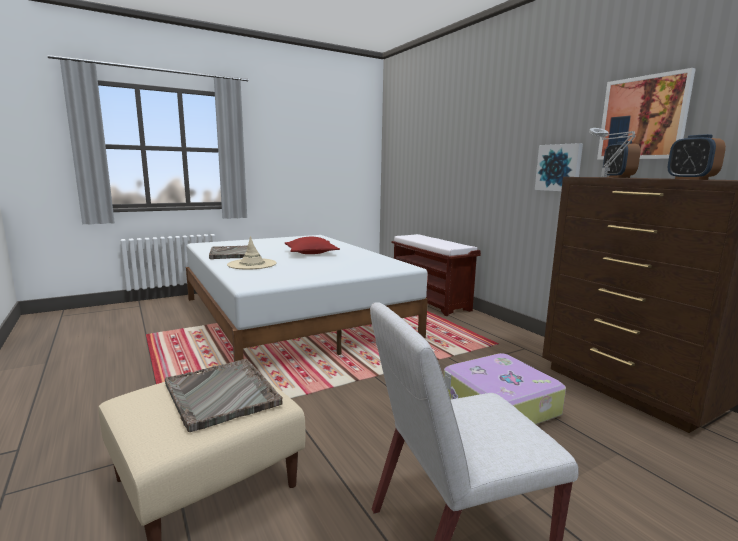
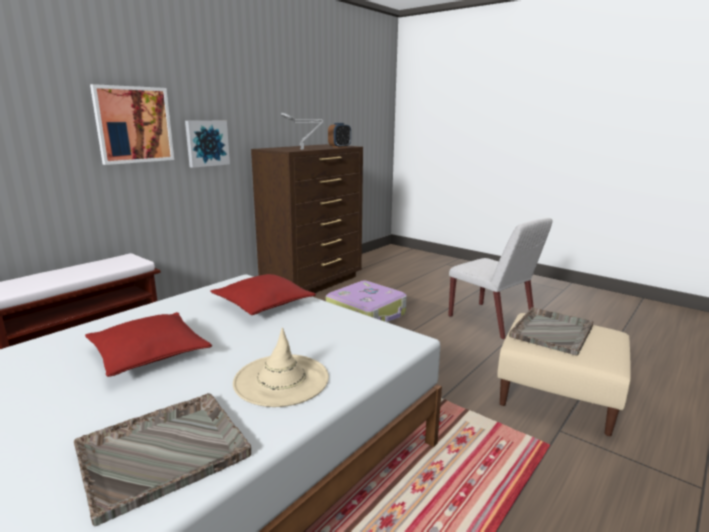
camera: 110 degrees left, 5 degrees up
picture [597,68,696,160] -> picture moved to [90,84,174,165]
alarm clock [603,141,641,178] -> none
none -> red pillow [211,274,316,315]

